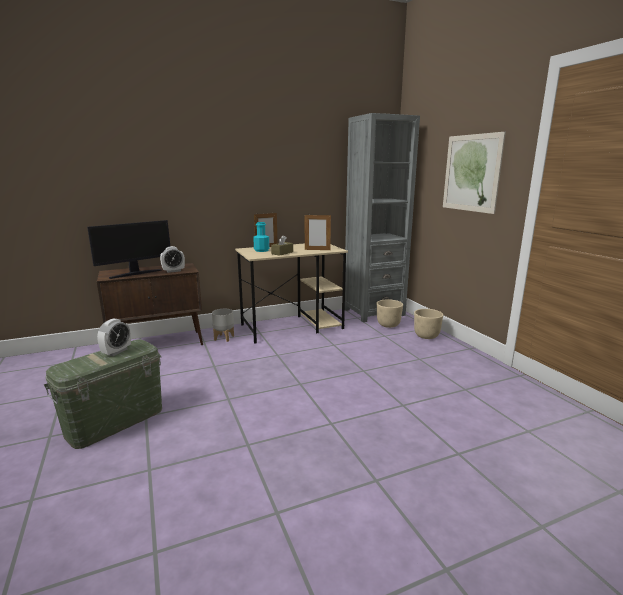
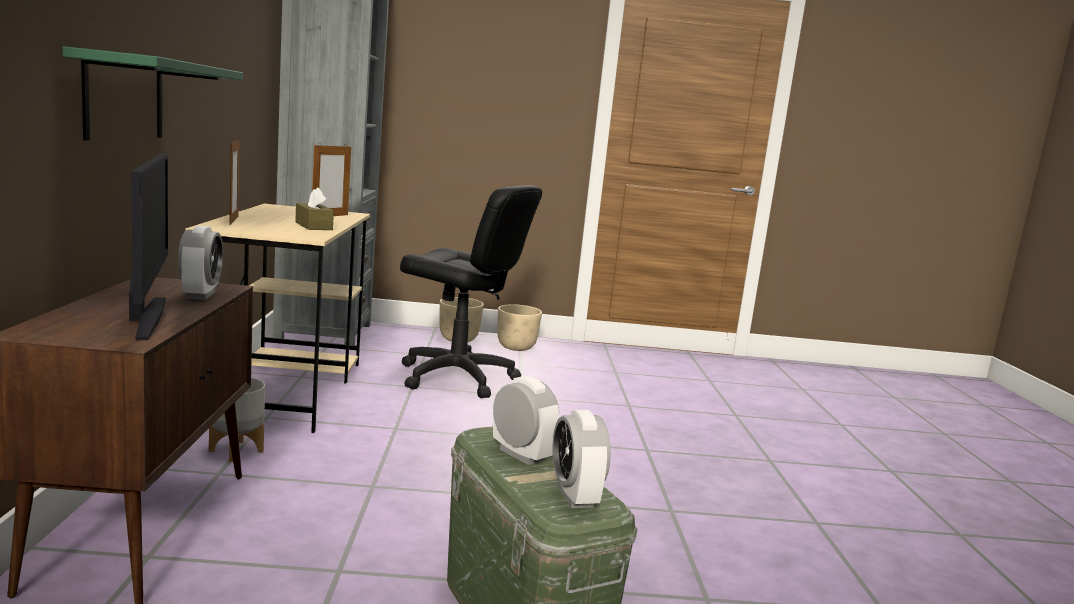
camera: 70 degrees left, 5 degrees down
turquoise bottle [253,222,270,252] -> none
beige planter [377,299,403,328] -> beige planter moved to [498,304,542,351]
picture [443,132,506,214] -> none
none -> green shelf [62,46,243,140]
none -> black office chair [400,185,542,398]
none -> alarm clock [552,410,611,508]

